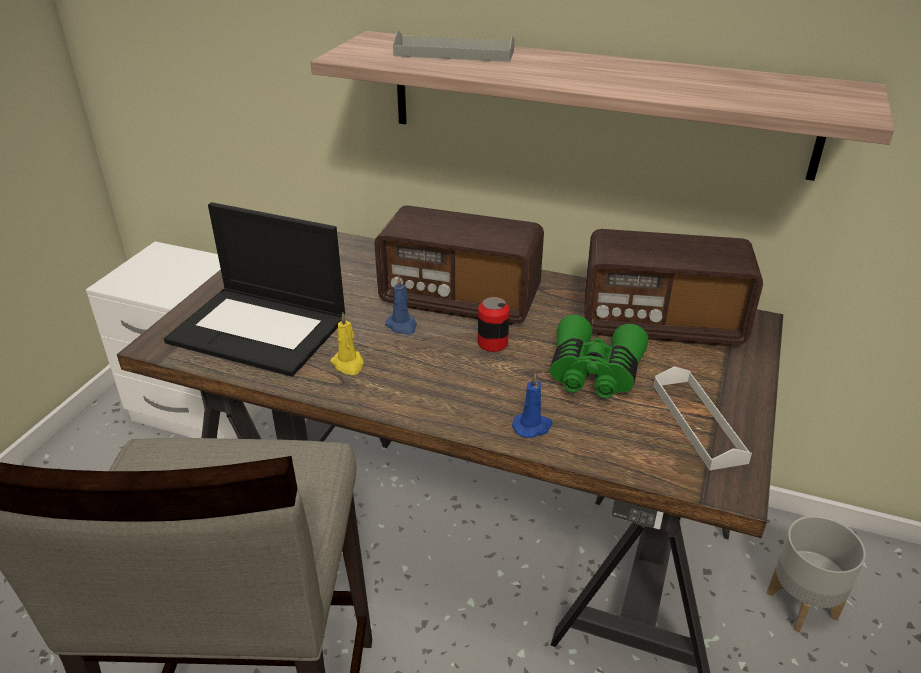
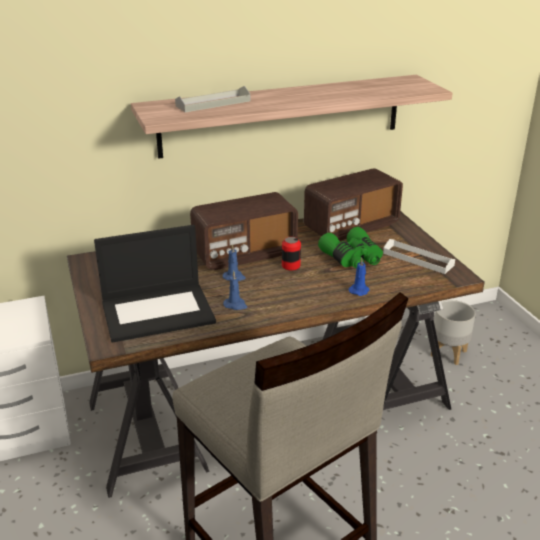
camera: 40 degrees left, 5 degrees down
yellow candle [330,312,364,375] -> blue candle [223,271,247,310]

